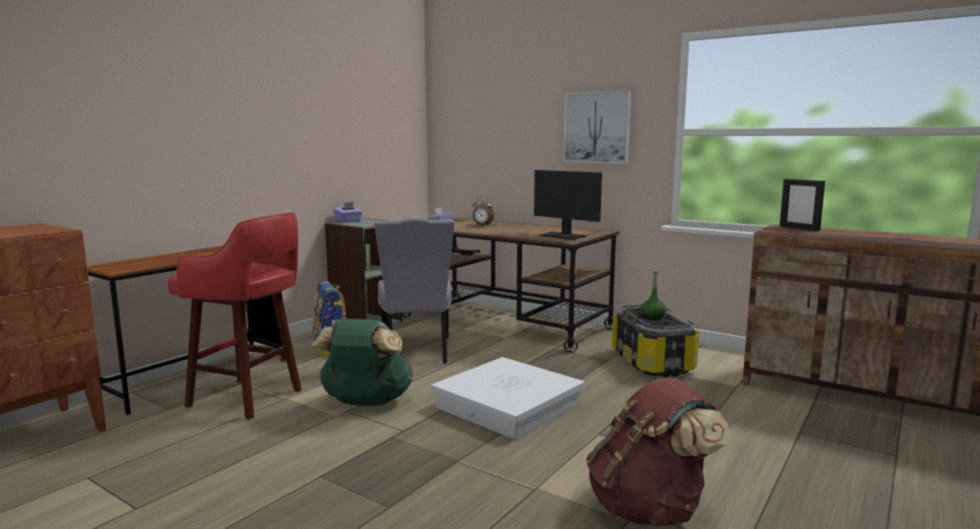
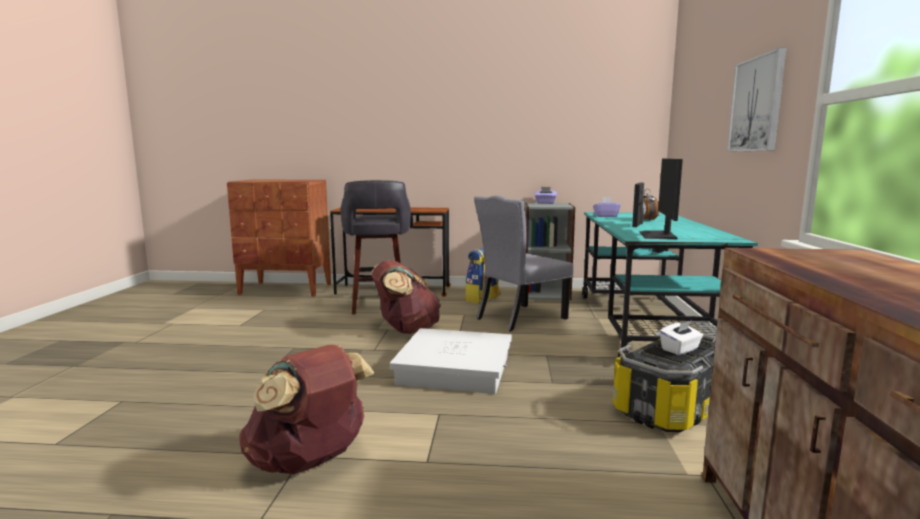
camera: 60 degrees right, 0 degrees up
red stool [168,213,302,419] -> grey stool [340,180,411,314]
green backpack [312,319,413,406] -> brown backpack [371,260,441,334]
brown desk [402,217,619,353] -> turquoise desk [582,212,758,357]
green bottle [641,271,666,319] -> white tissue box [660,320,703,355]
picture frame [780,179,825,231] -> picture frame moved to [632,183,644,227]

